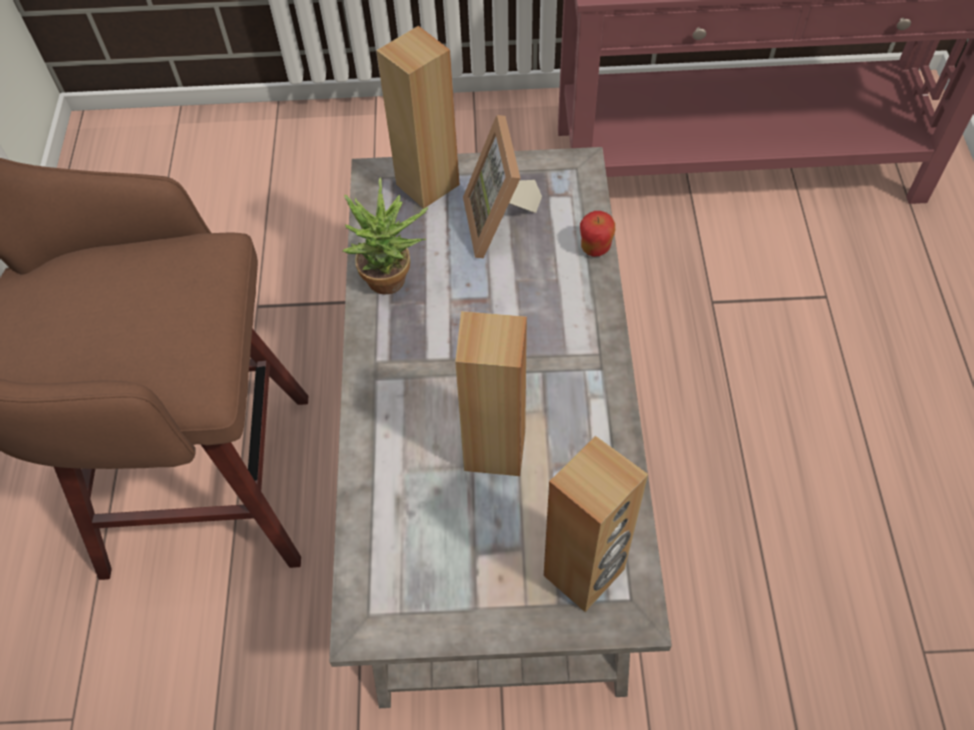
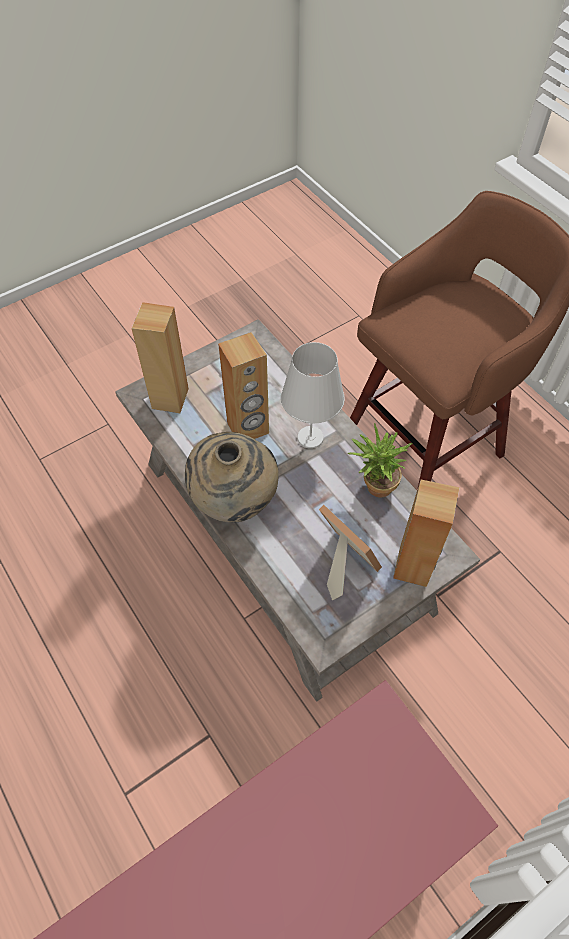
camera: 145 degrees right, 0 degrees up
apple [580,211,615,257] -> none
none -> beige vase [185,432,279,522]
none -> white table lamp [281,342,345,449]

